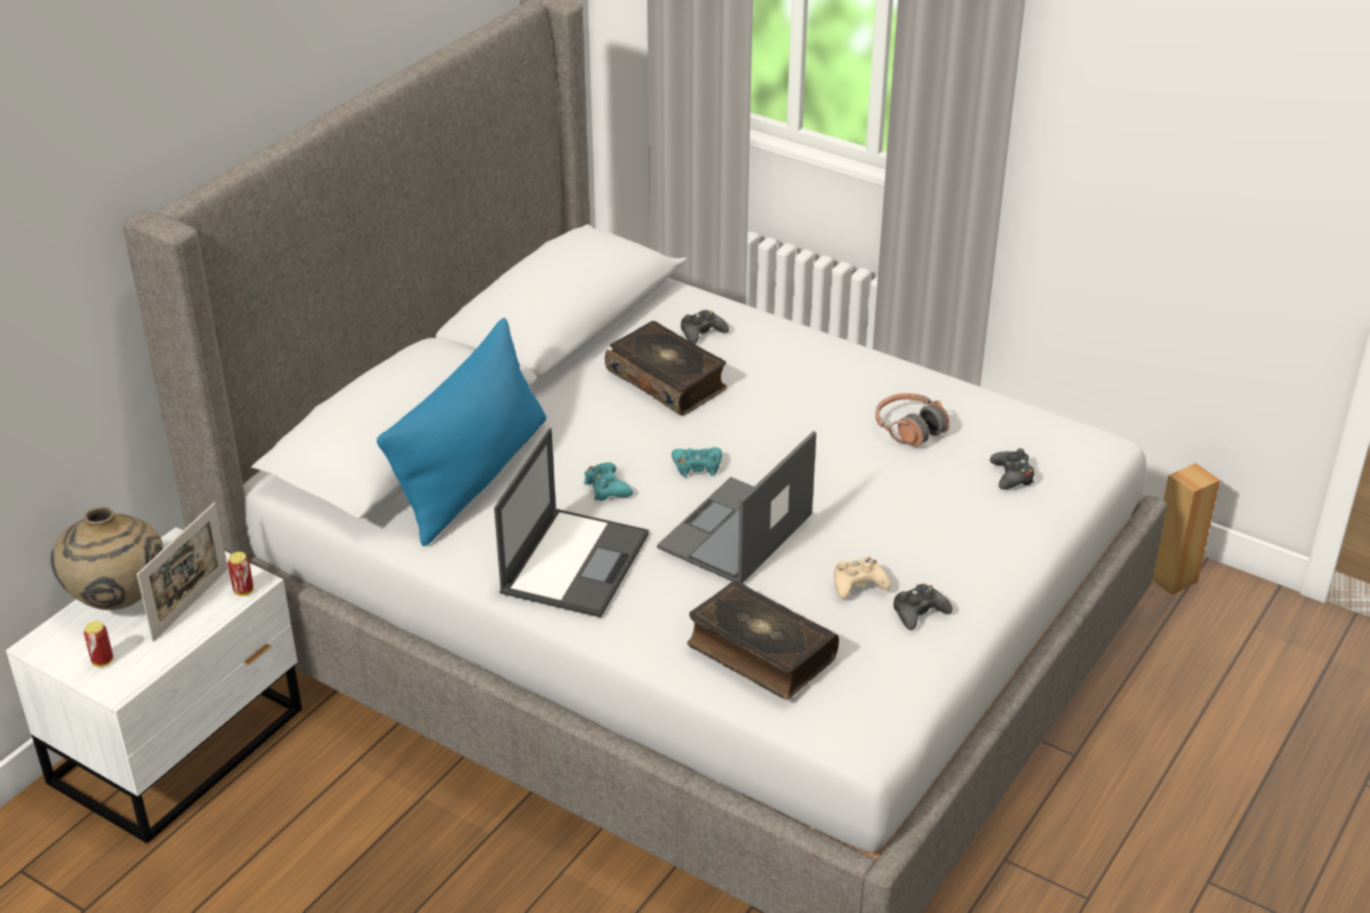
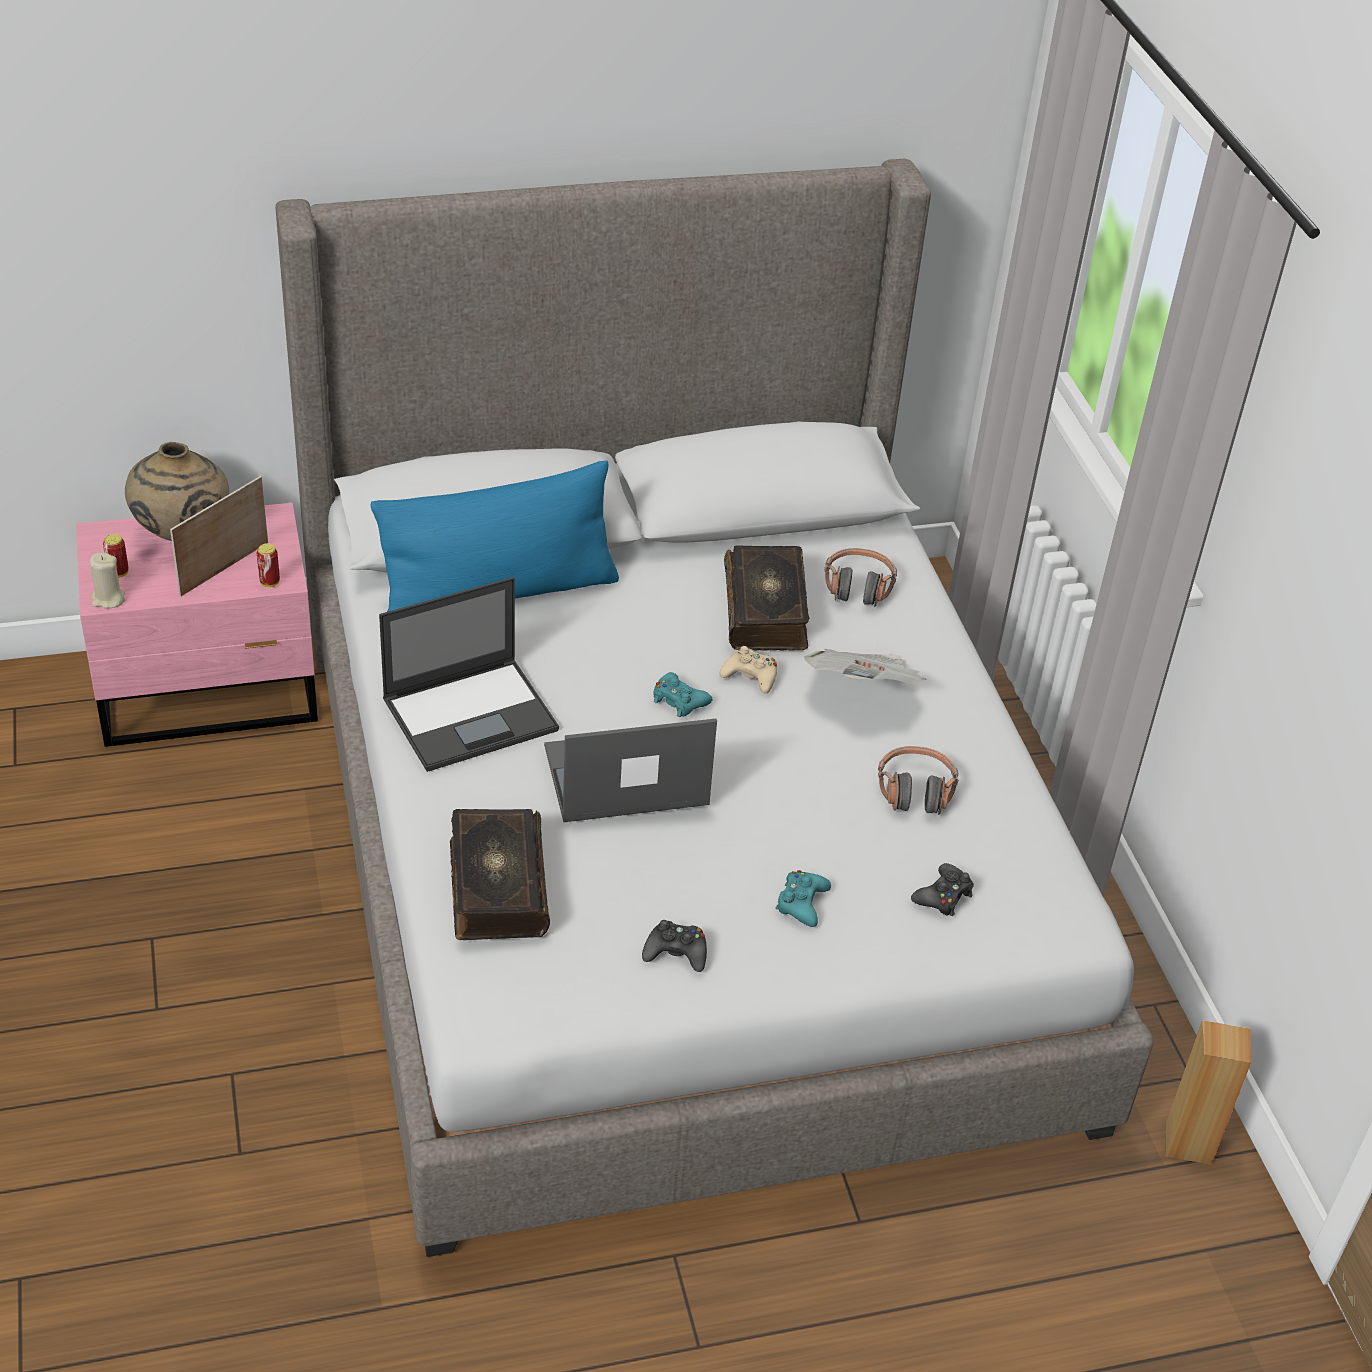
camera: 40 degrees right, 5 degrees up
white nightstand [6,527,302,844] -> pink nightstand [76,503,318,747]
picture frame [137,503,228,642] -> picture frame turned 150 degrees clockwise [170,476,268,597]
turquoise game controller [584,462,633,501] -> turquoise game controller moved to [776,870,831,927]
black game controller [681,310,729,344] -> headphones [825,548,897,607]
beige game controller [834,557,891,599] -> beige game controller moved to [720,646,777,694]
none -> beige candle [90,552,125,609]
none -> newspaper [804,649,926,683]

